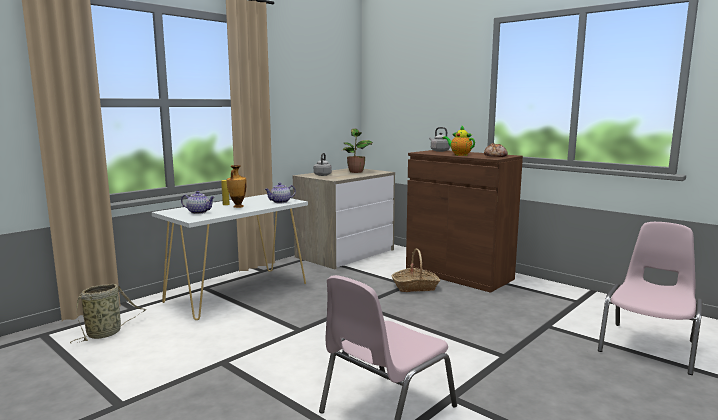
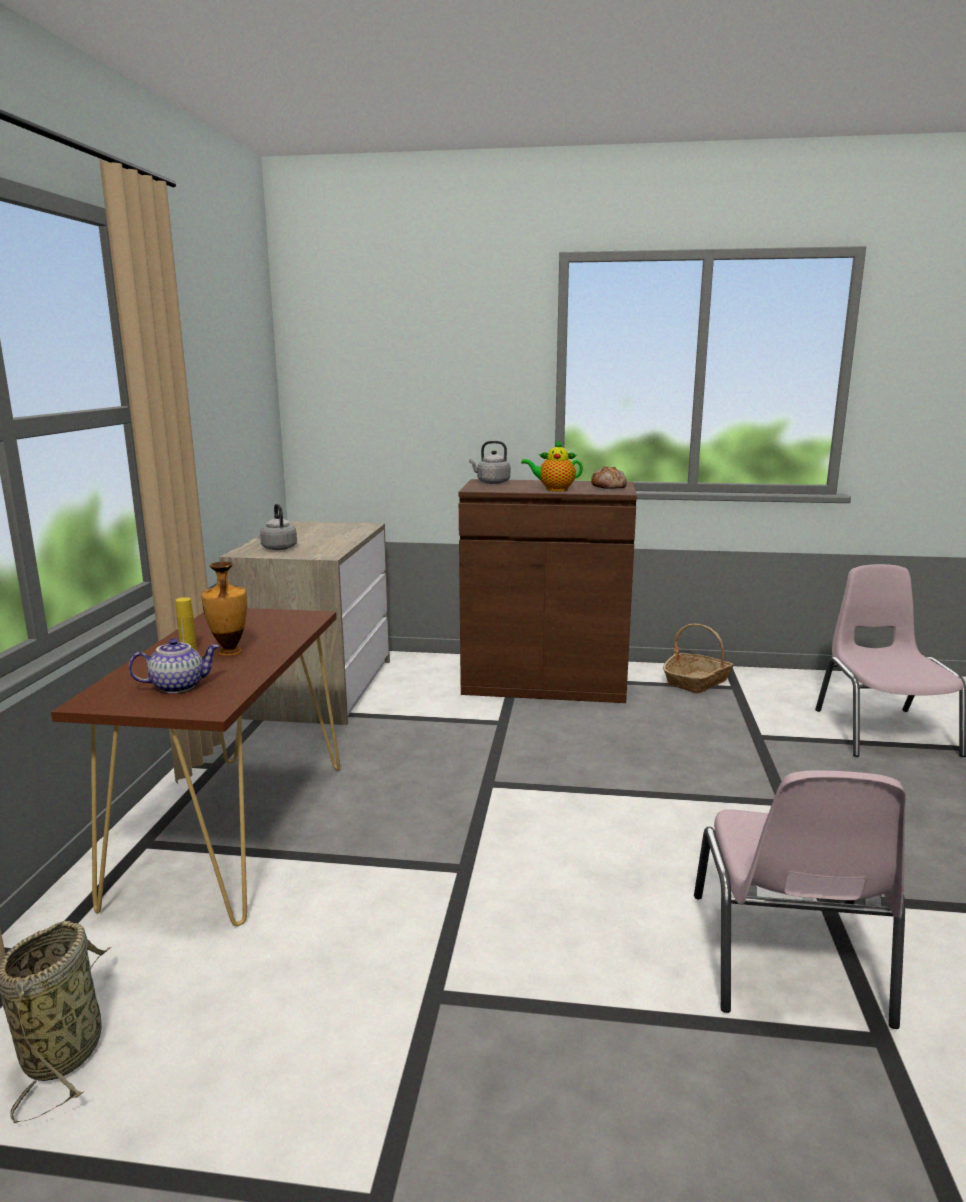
camera: 35 degrees left, 5 degrees up
white console table [152,194,308,320] -> brown console table [51,608,340,926]
teapot [264,183,296,203] -> none
potted plant [341,128,373,173] -> none
basket [392,249,440,292] -> basket moved to [663,624,734,693]

